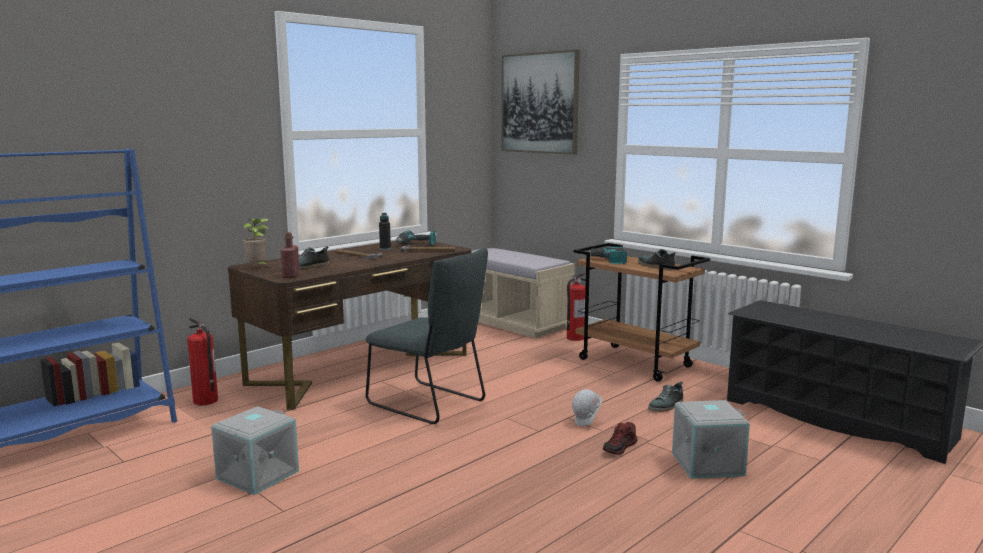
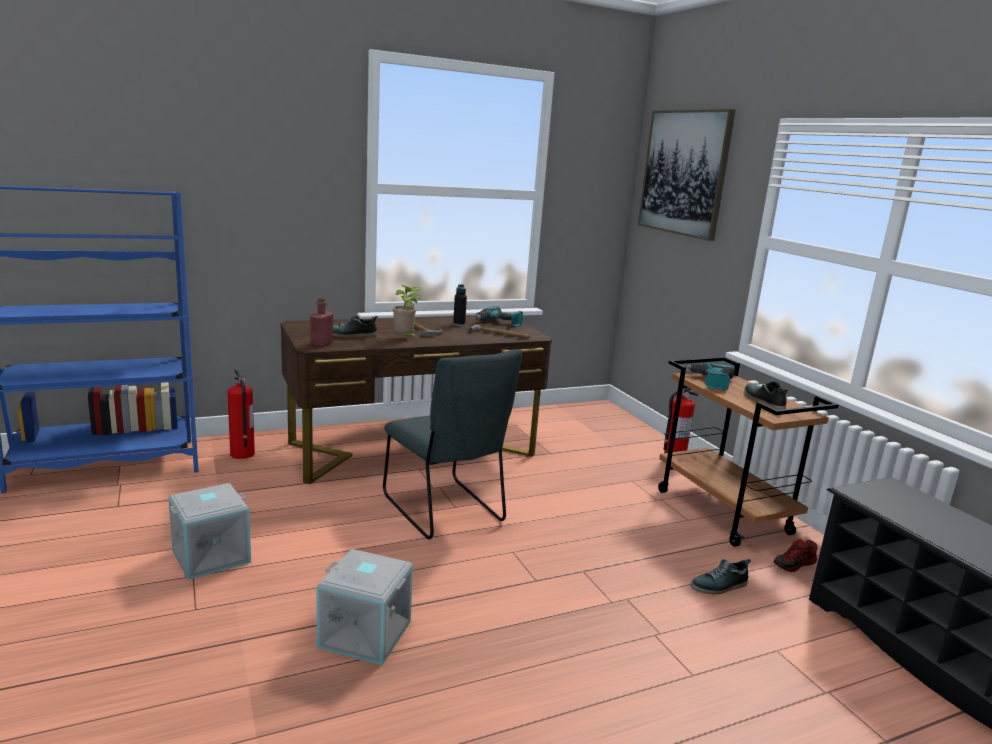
camera: 20 degrees right, 5 degrees up
potted plant [243,218,269,264] -> potted plant moved to [393,285,422,339]
beige bench [472,248,575,338] -> none
white hard hat [572,389,602,426] -> none
shoe [603,422,638,455] -> shoe moved to [774,539,817,572]
grey storage box [672,400,750,479] -> grey storage box moved to [316,549,413,665]

